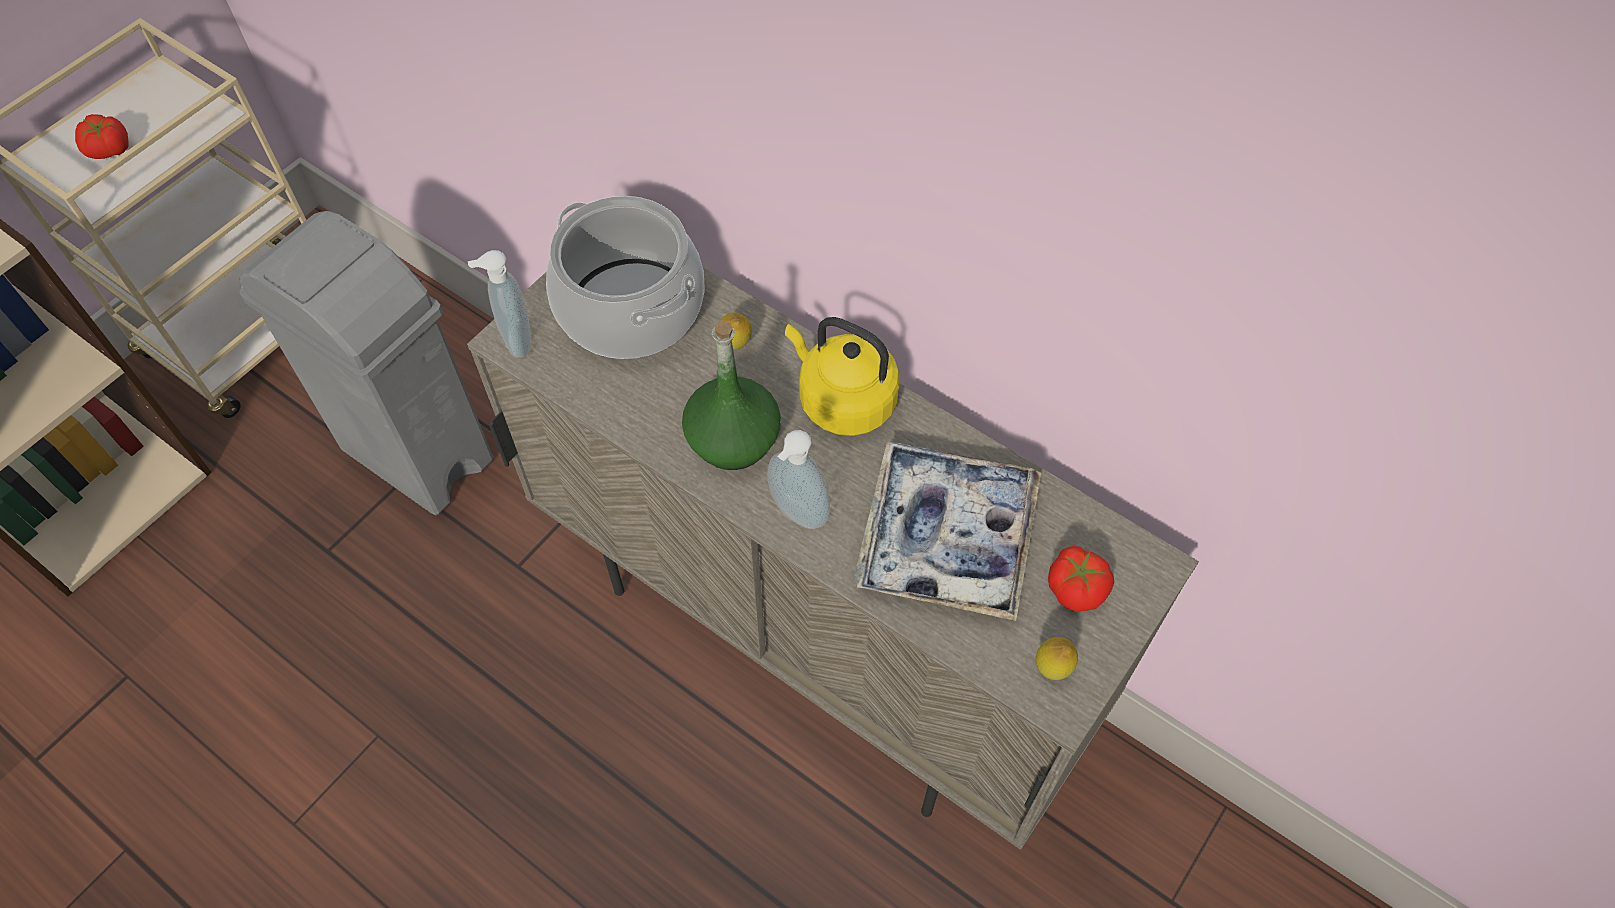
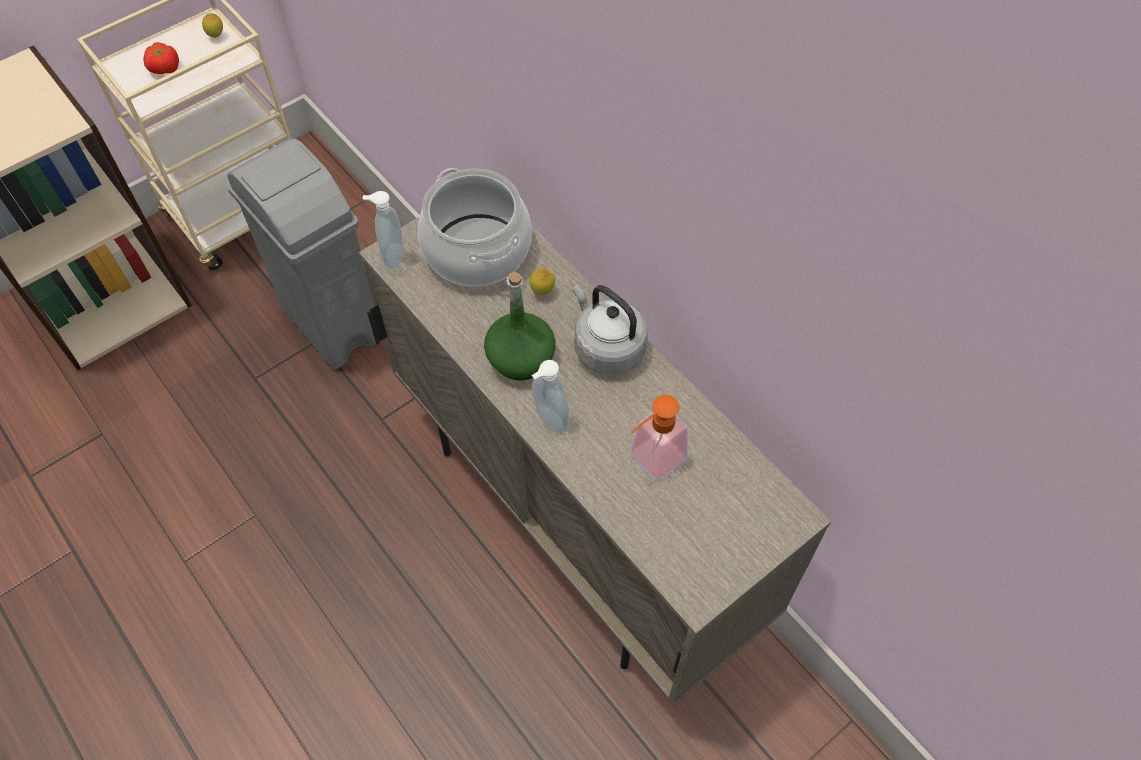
camera: 15 degrees right, 0 degrees up
yellow kettle [785,317,899,436] -> grey kettle [573,284,648,374]
tray [854,441,1041,621] -> soap dispenser [630,395,688,480]
lemon [1036,637,1078,680] -> lemon moved to [202,13,223,38]
tomato [1048,546,1114,612] -> none

